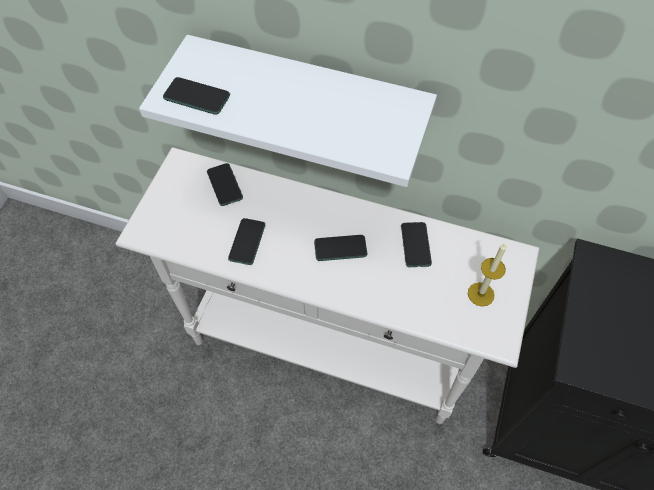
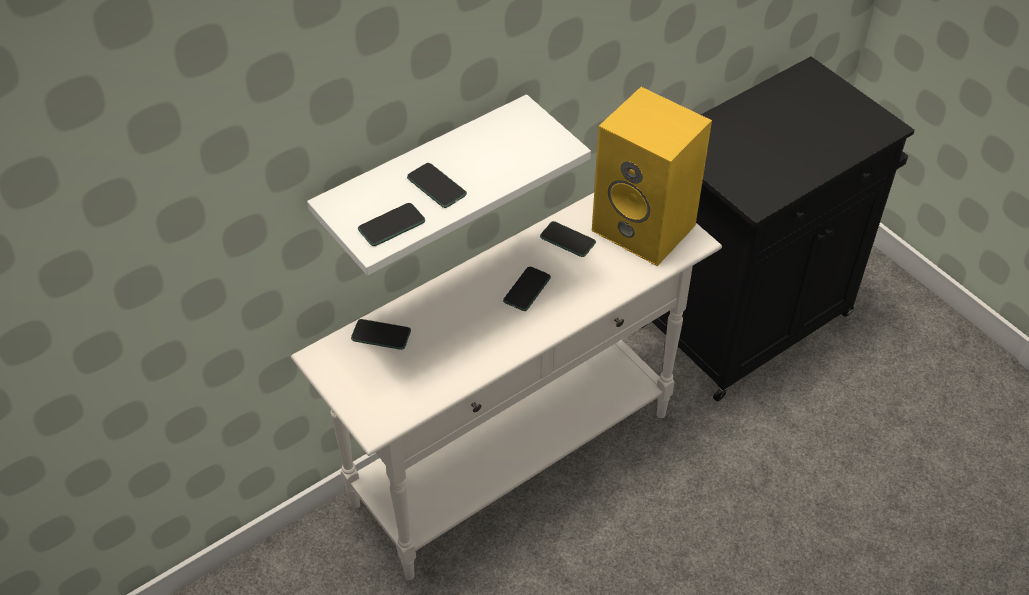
camera: 55 degrees left, 10 degrees down
phone [228,218,265,265] -> phone moved to [407,163,467,208]
candle [468,243,507,306] -> yellow speaker [592,87,712,266]

